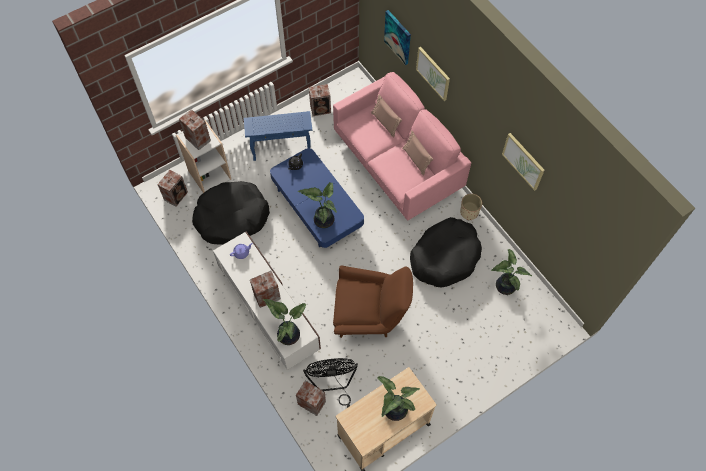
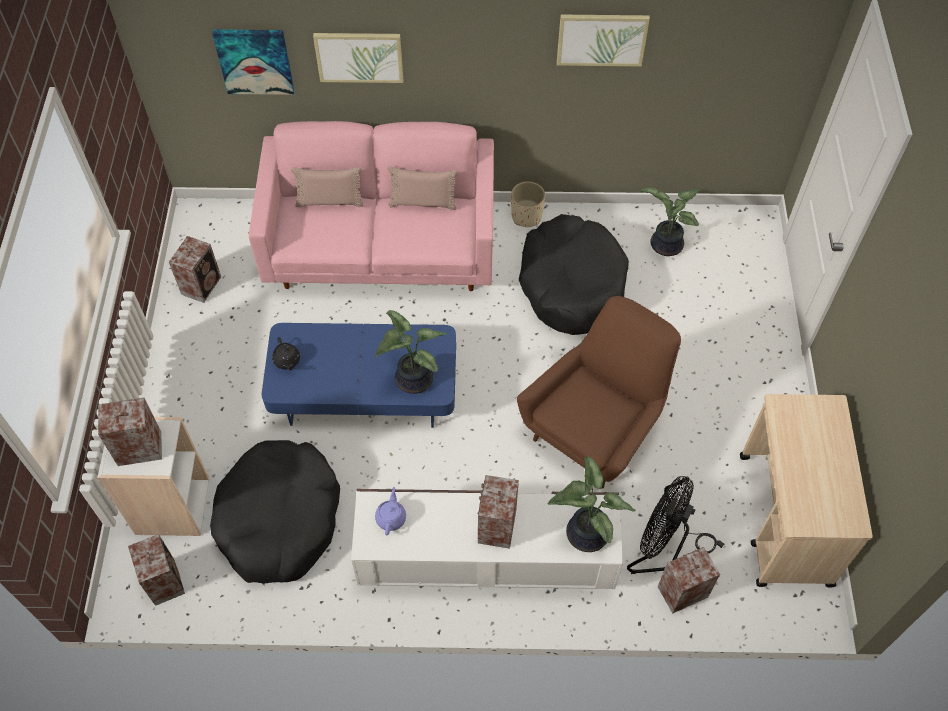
camera: 55 degrees left, 5 degrees down
blue side table [244,111,312,161] -> none
potted plant [378,376,420,421] -> none

